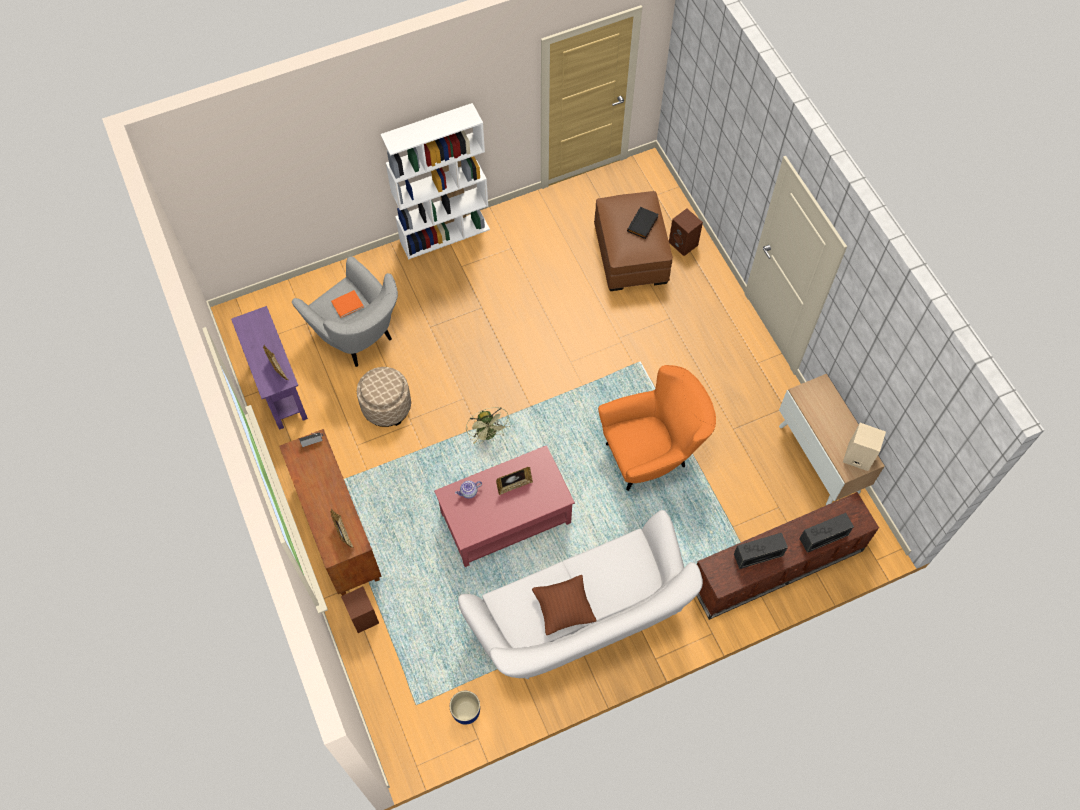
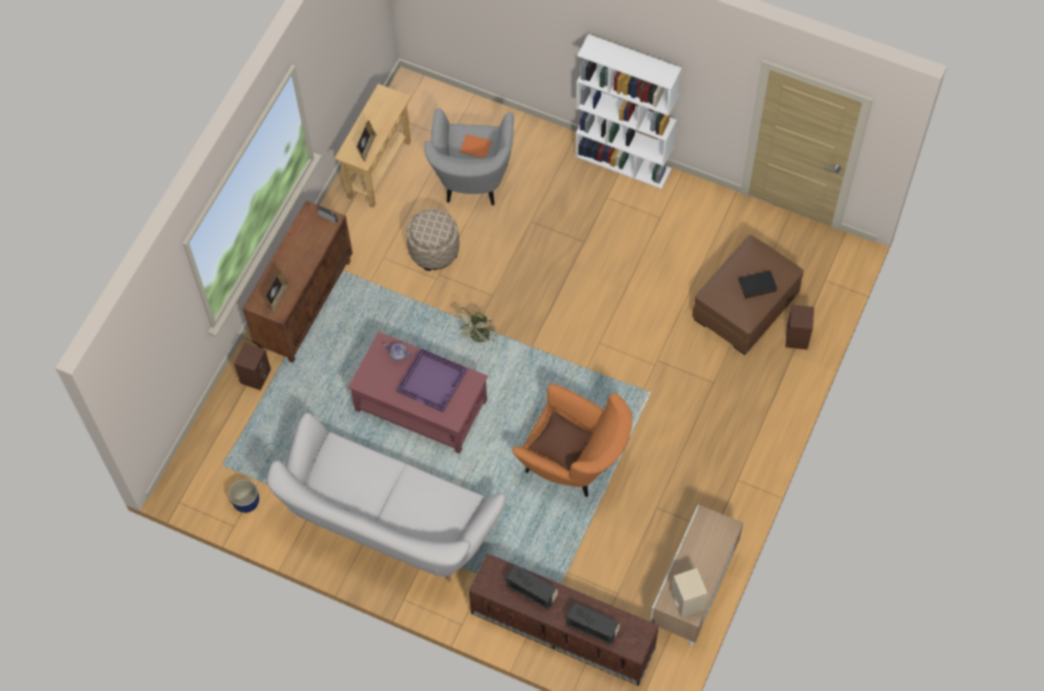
camera: 50 degrees right, 0 degrees up
purple console table [231,306,308,430] -> beige console table [334,84,411,208]
picture frame [496,467,533,495] -> purple tray [397,348,467,412]
brown pillow [532,575,596,635] -> brown pillow moved to [528,411,593,471]

